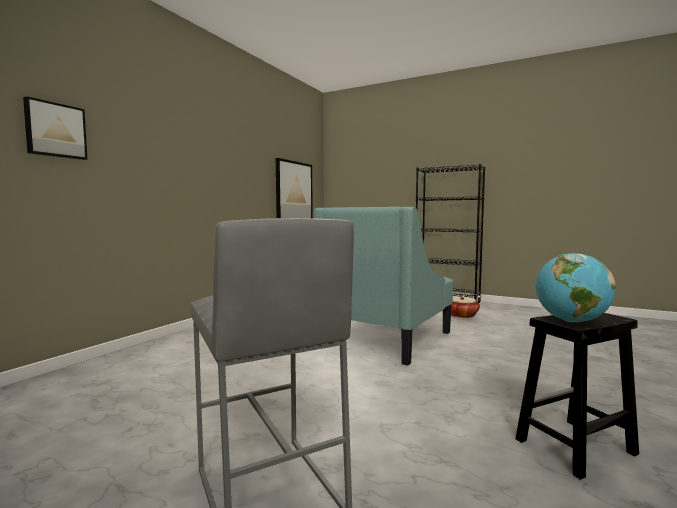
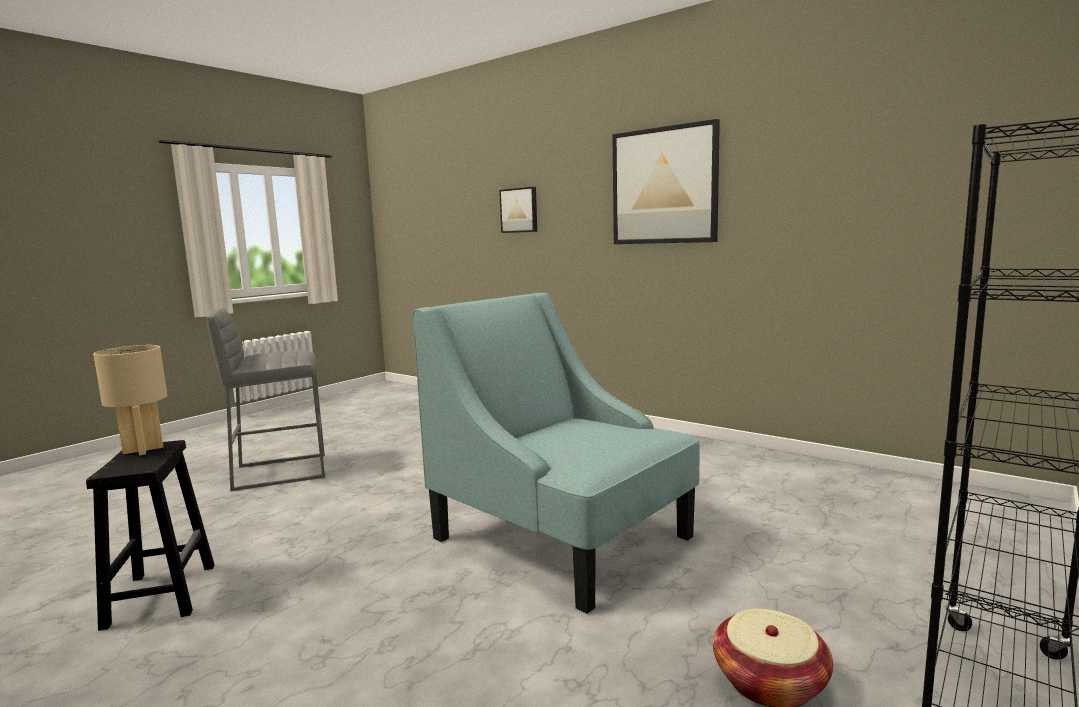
camera: 100 degrees right, 5 degrees up
picture [276,158,313,218] -> picture moved to [612,119,720,244]
globe [536,253,616,322] -> beige table lamp [93,345,167,456]

